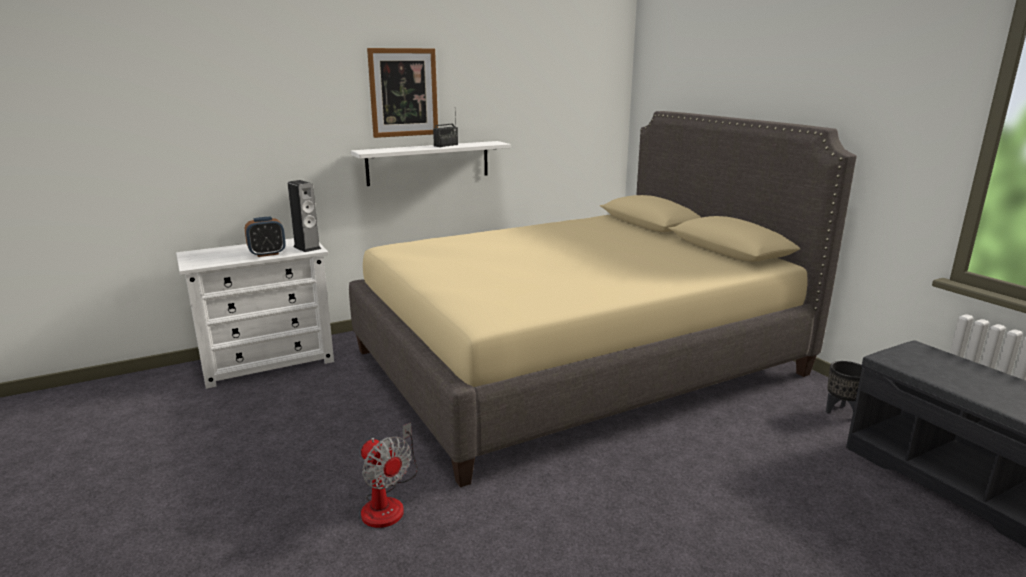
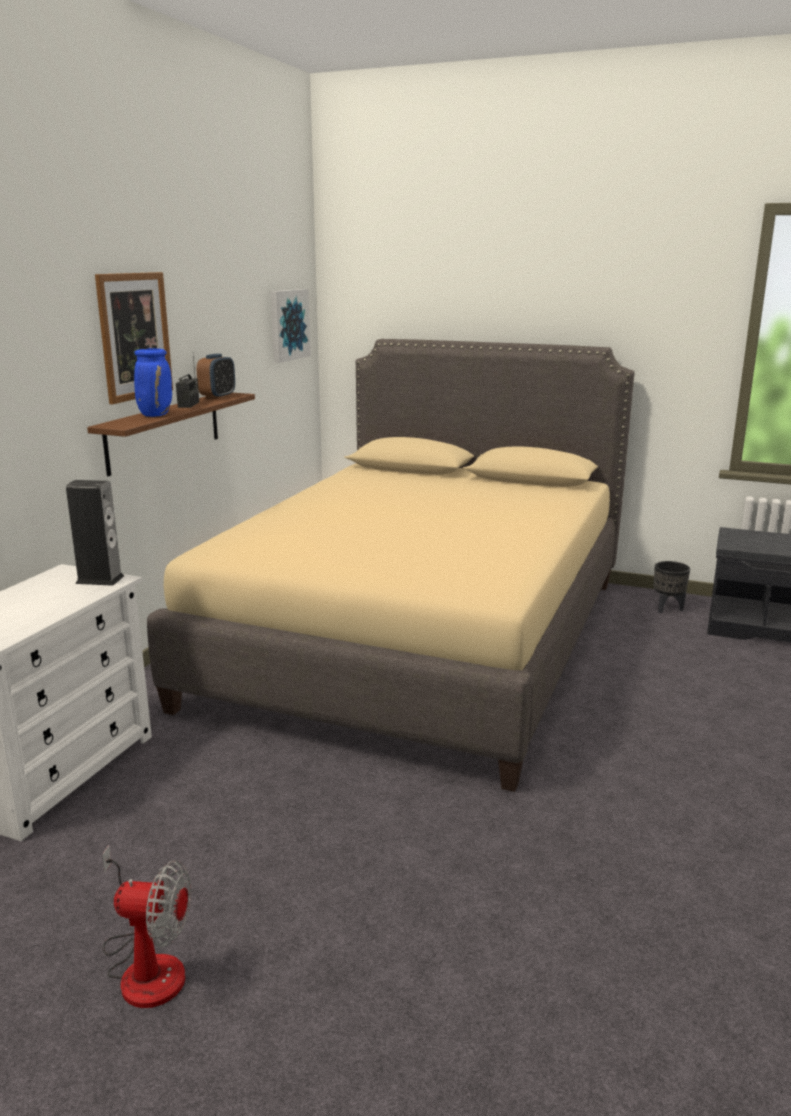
camera: 40 degrees left, 0 degrees up
alarm clock [245,217,286,257] -> alarm clock moved to [197,354,235,399]
white shelf [351,141,511,186] -> brown shelf [87,393,255,476]
fan [361,423,418,528] -> fan moved to [102,845,191,1008]
none -> blue vase [134,348,172,417]
none -> picture [271,289,311,363]

